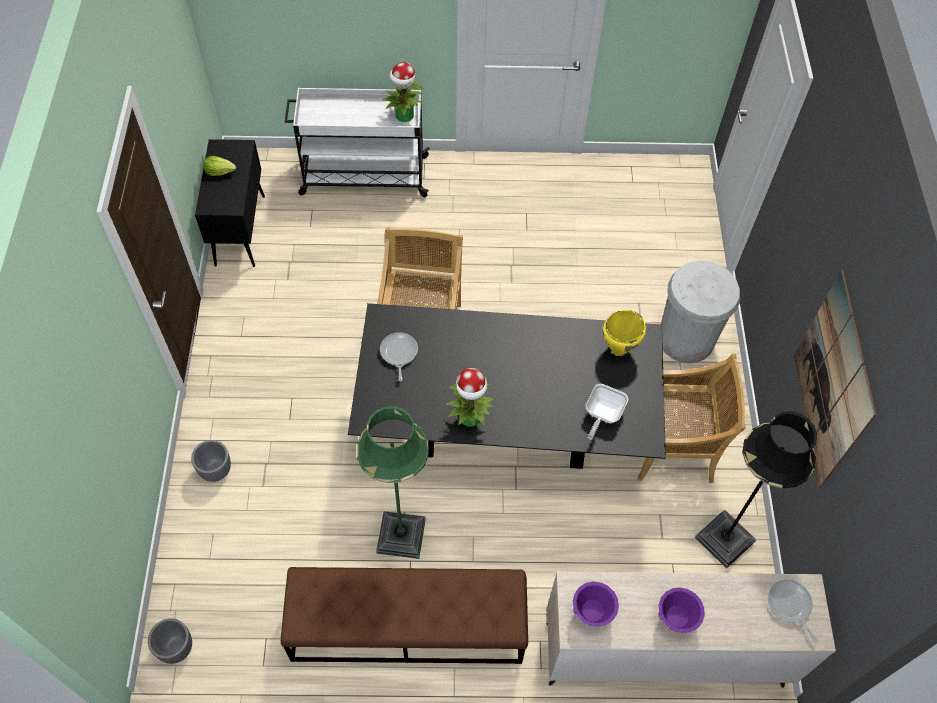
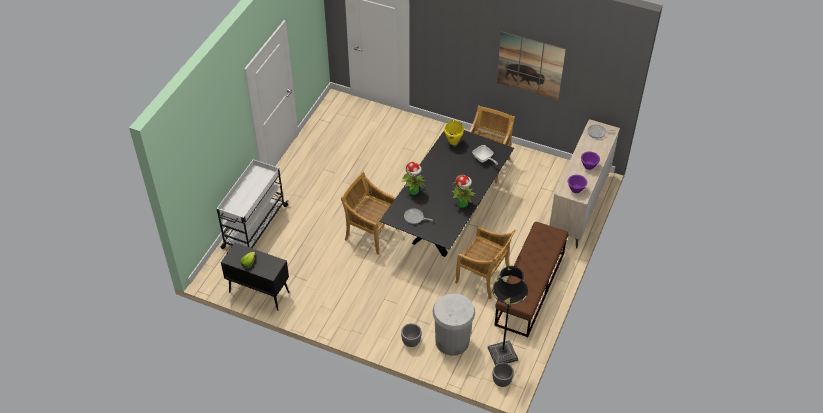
camera: 65 degrees left, 10 degrees down
green floor lamp [357,406,429,559] -> beige chair [455,227,516,299]
potted plant [383,62,423,122] -> potted plant moved to [402,162,426,195]
white trash can [661,261,740,364] -> white trash can moved to [433,293,475,356]
black floor lamp [695,411,817,569] -> black floor lamp moved to [488,266,528,365]

